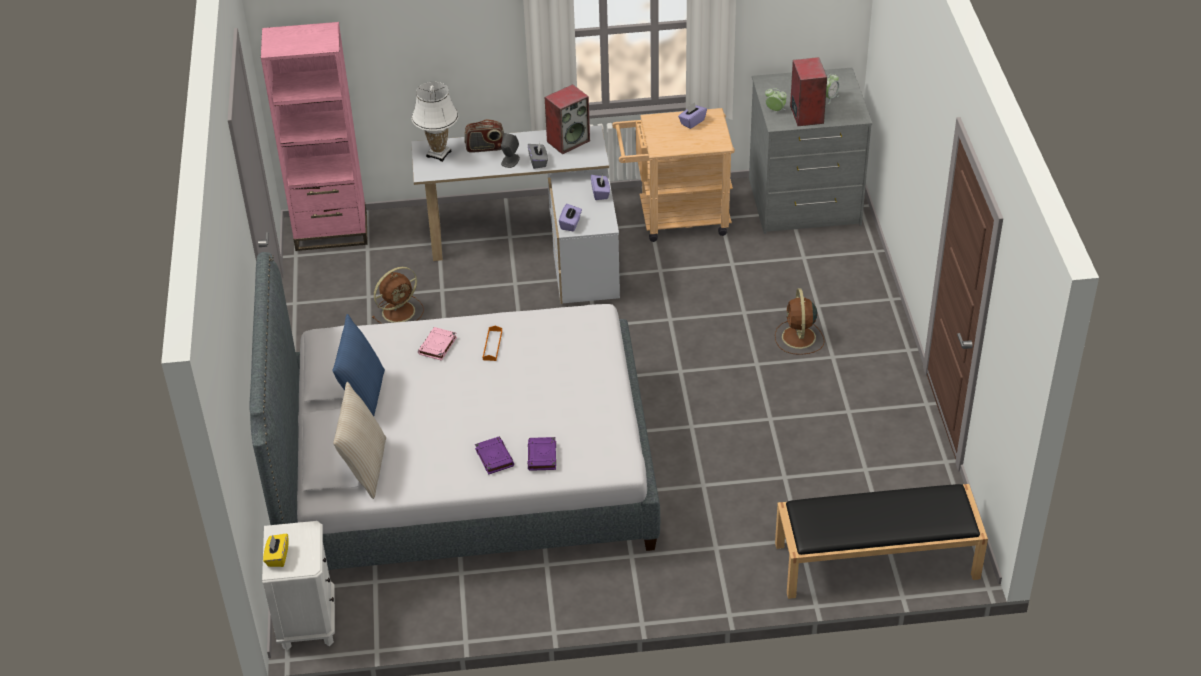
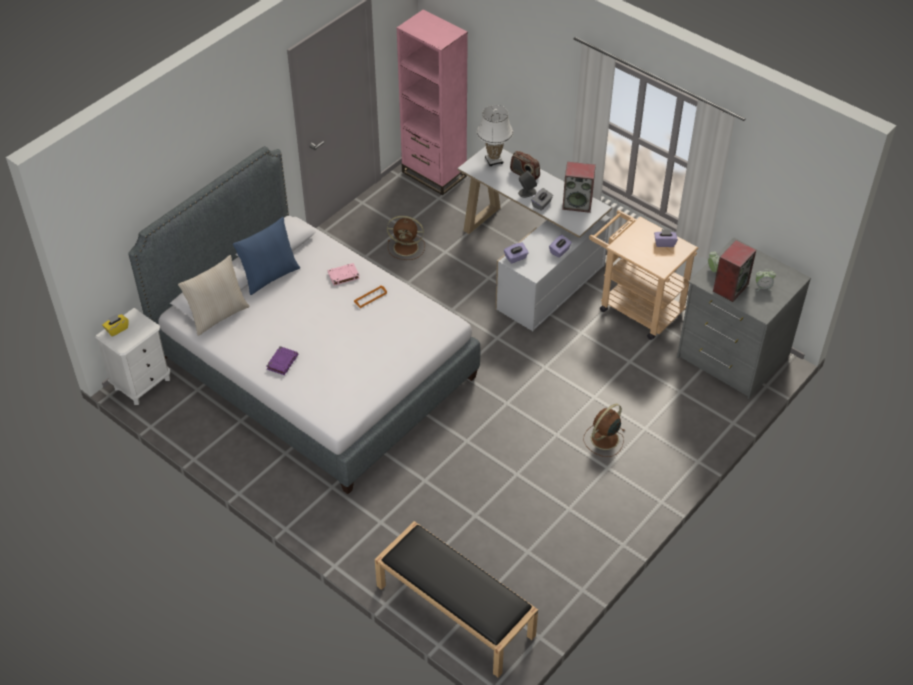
camera: 45 degrees right, 5 degrees up
purple book [528,437,556,471] -> none

